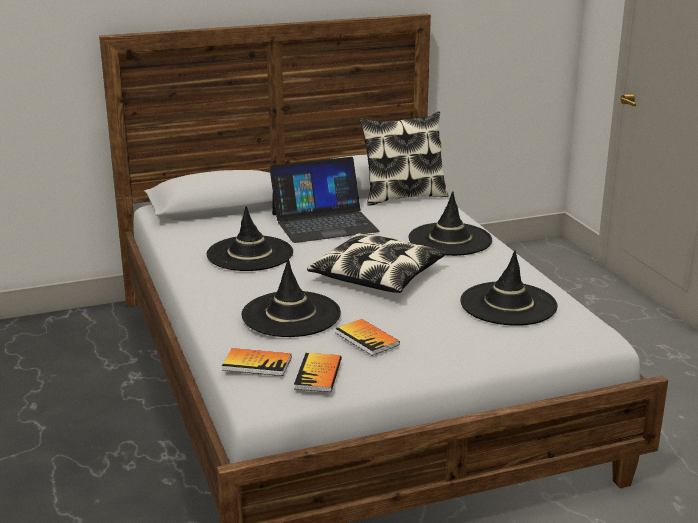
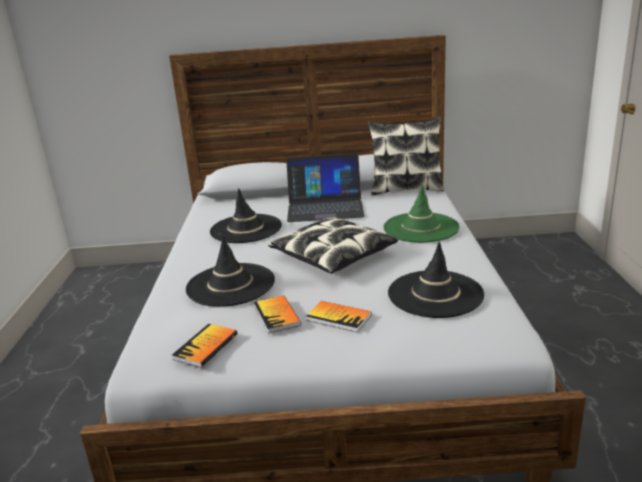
camera: 20 degrees right, 0 degrees up
book [222,348,291,376] -> book moved to [306,301,372,332]
black hat [409,191,492,256] -> green hat [383,184,460,243]

